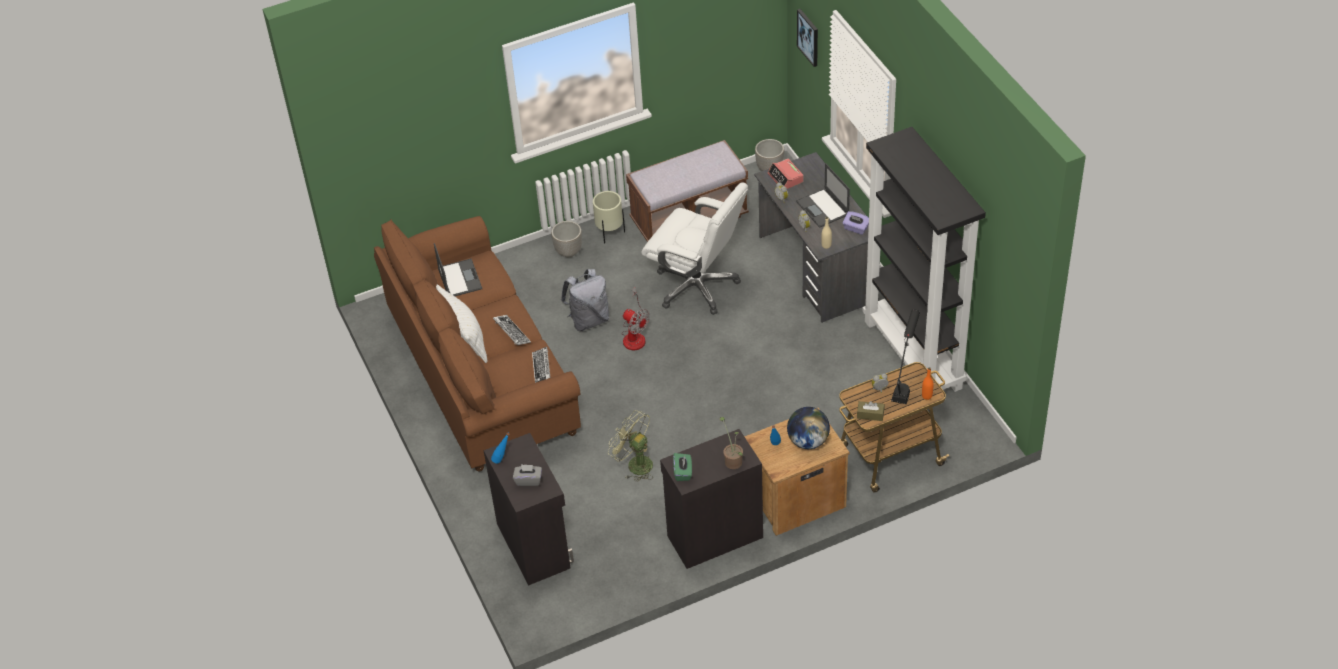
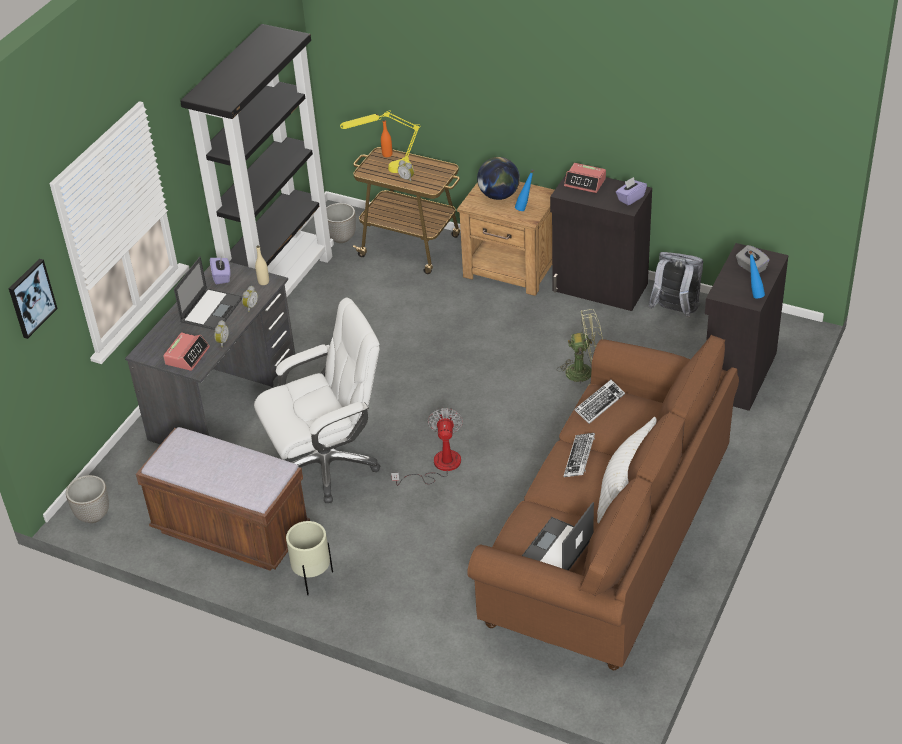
camera: 130 degrees left, 5 degrees down
planter [551,221,582,257] -> planter moved to [326,203,356,243]
grey backpack [561,269,609,331] -> grey backpack moved to [648,252,703,318]
green fan [608,410,653,482] -> green fan turned 90 degrees counterclockwise [557,309,603,386]
white office chair [641,182,748,315] -> white office chair turned 75 degrees clockwise [254,297,380,503]
green tissue box [673,453,692,481] -> purple tissue box [616,177,647,205]
potted plant [720,417,743,469] -> alarm clock [564,163,606,193]
brown tissue box [857,401,884,421] -> none
black table lamp [891,309,920,404] -> yellow table lamp [340,110,420,173]

